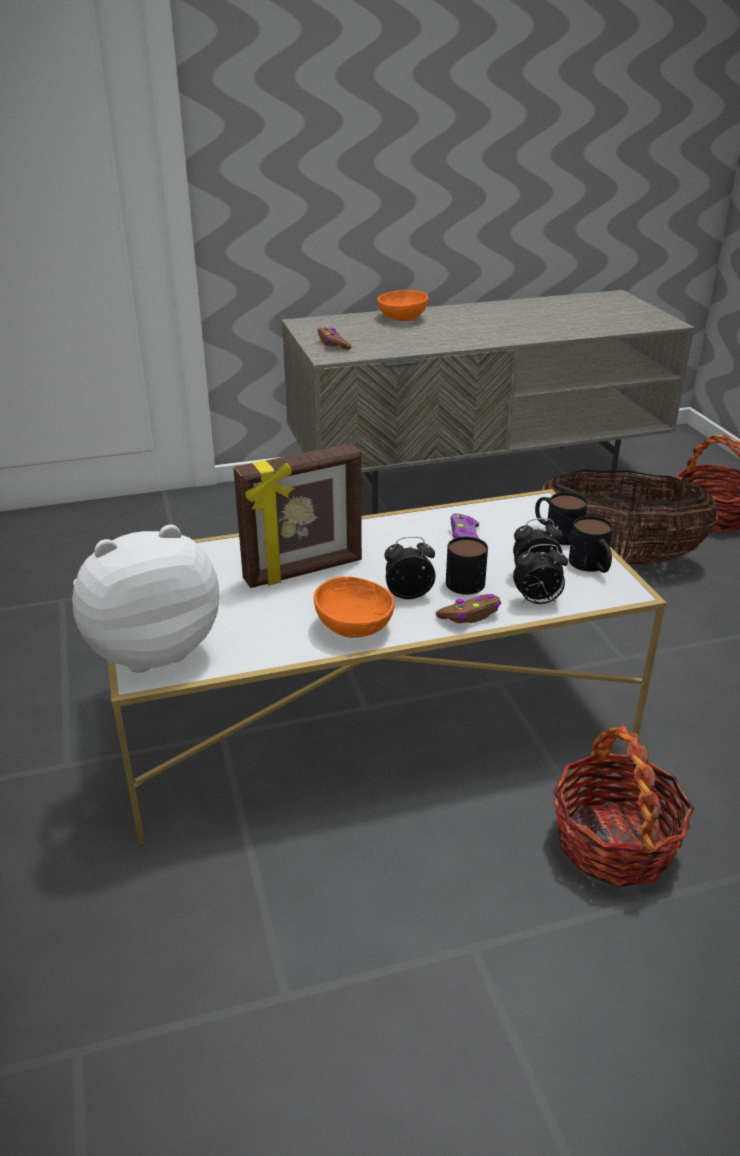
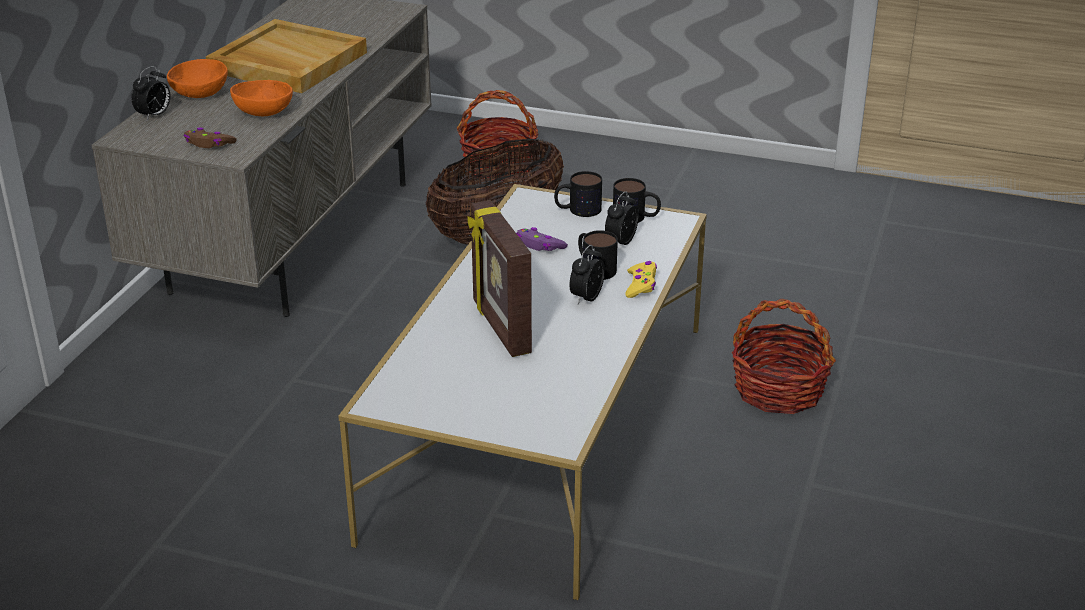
camera: 55 degrees left, 0 degrees up
plush toy [72,525,219,673] -> none
picture frame [233,443,362,588] -> picture frame turned 150 degrees clockwise [467,200,532,357]
orange bowl [314,577,394,638] -> orange bowl moved to [230,80,293,116]
brown game controller [436,594,501,623] -> yellow game controller [625,261,657,298]
alarm clock [513,544,568,604] -> alarm clock moved to [131,66,171,120]
none -> beige tray [206,19,367,93]

